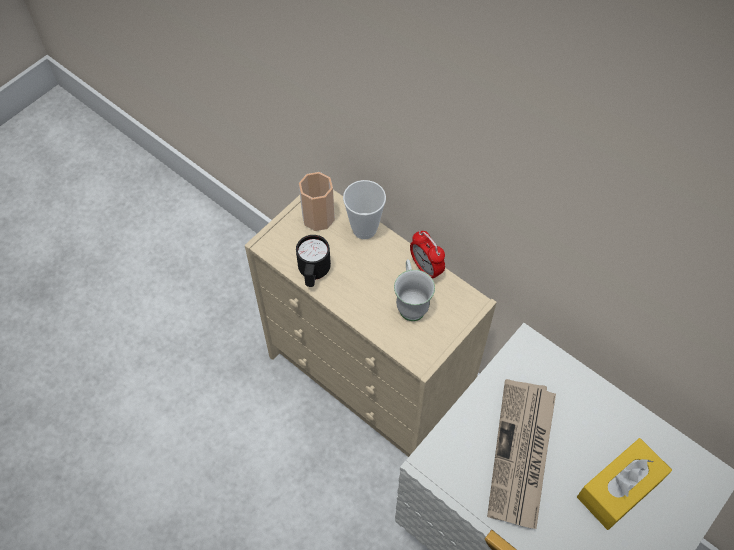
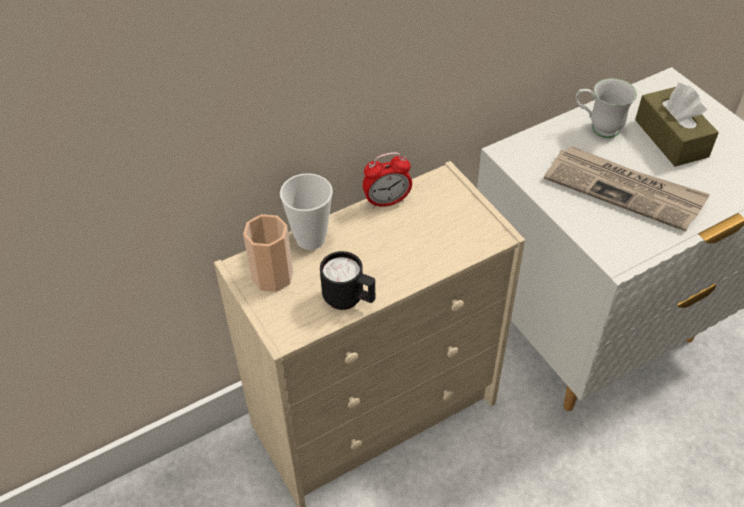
camera: 70 degrees left, 10 degrees down
white mug [394,259,435,321] -> white mug moved to [575,78,637,138]
yellow tissue box [577,438,672,530] -> brown tissue box [635,83,719,167]

